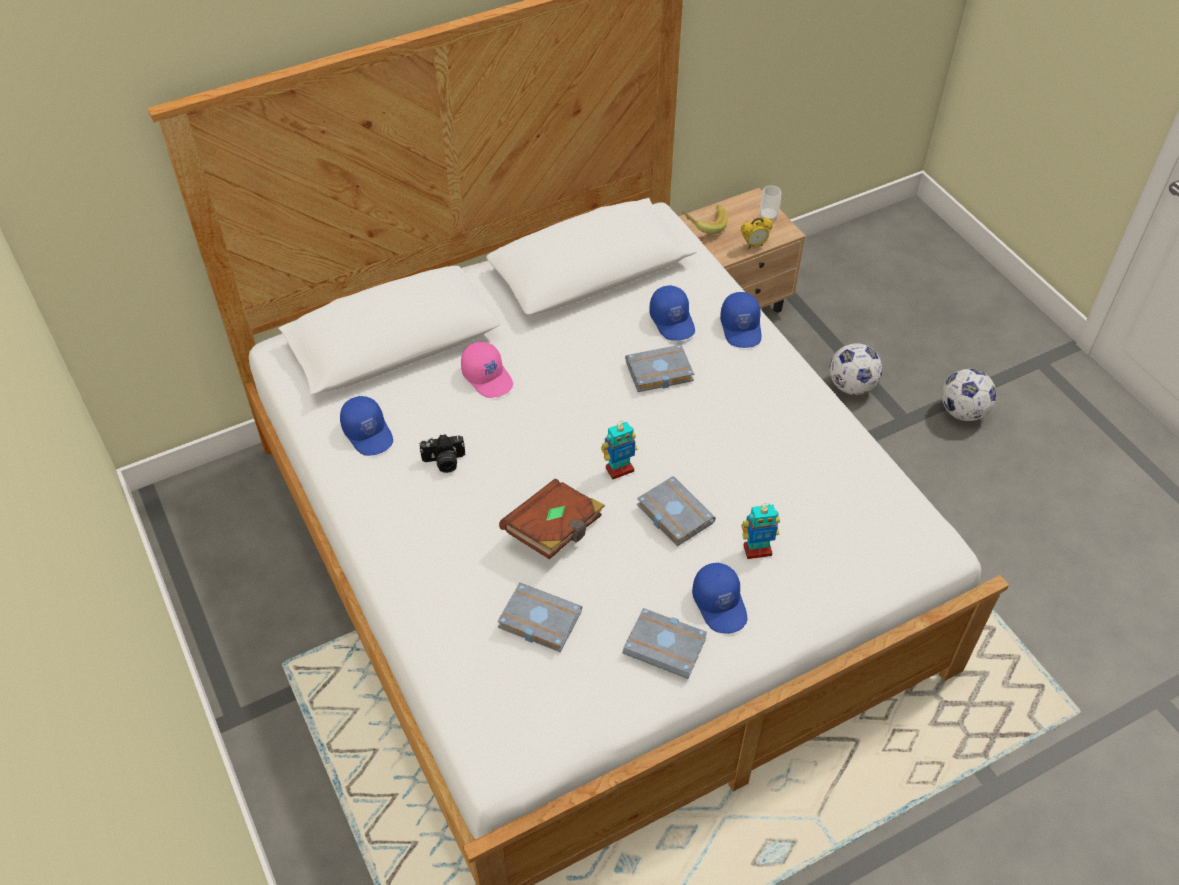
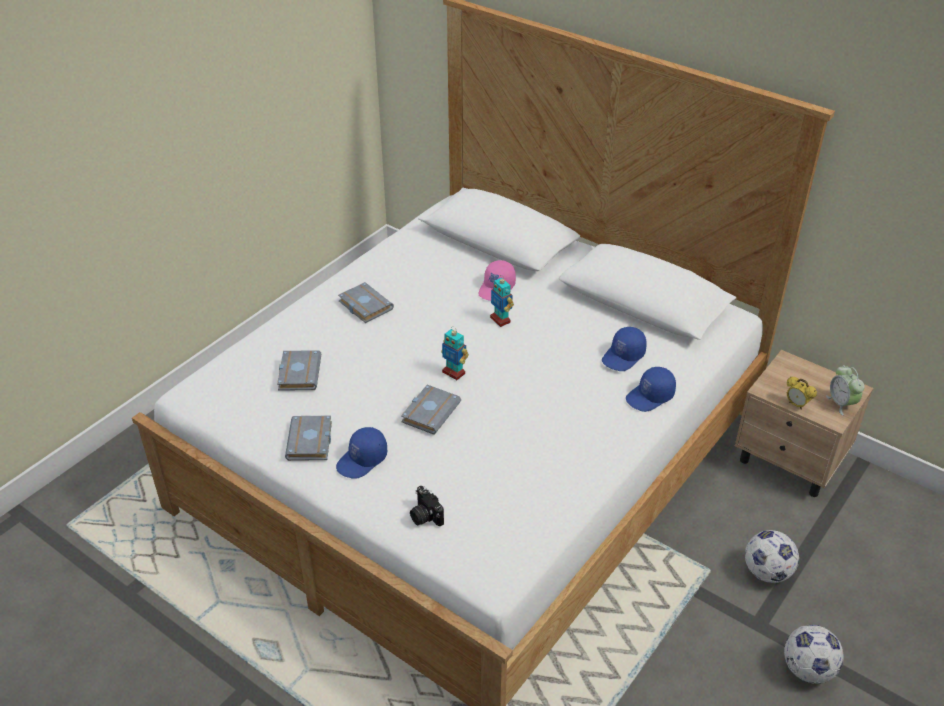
camera: 65 degrees right, 10 degrees down
blue cap [340,396,393,456] -> none
camera [419,434,465,473] -> camera moved to [410,486,444,526]
brown book [499,478,605,560] -> none
grey book [625,345,694,392] -> grey book moved to [338,282,394,323]
banana [682,205,728,234] -> none
toy robot [742,503,780,559] -> toy robot moved to [490,275,514,327]
cup [760,186,781,220] -> alarm clock [826,365,865,416]

